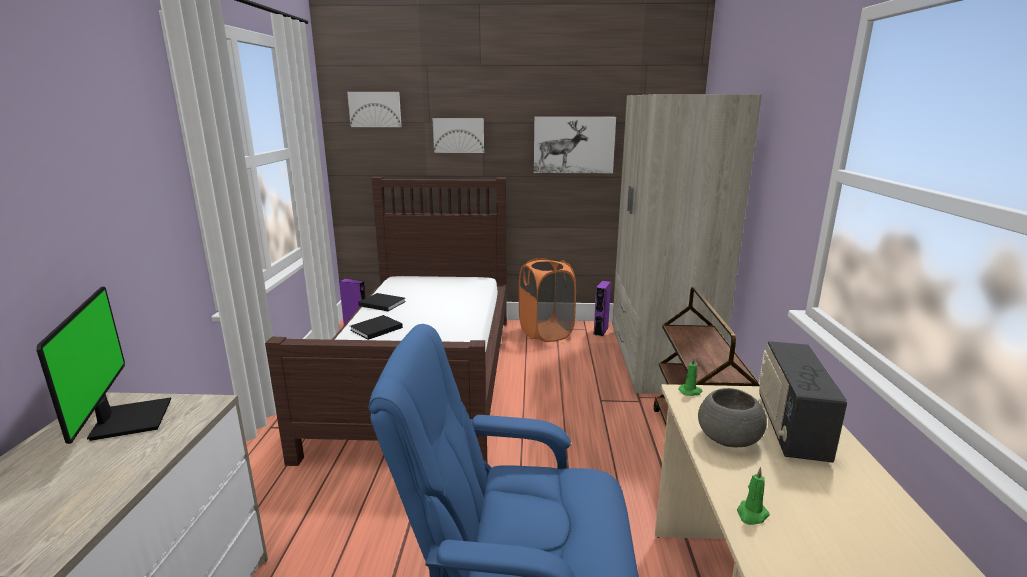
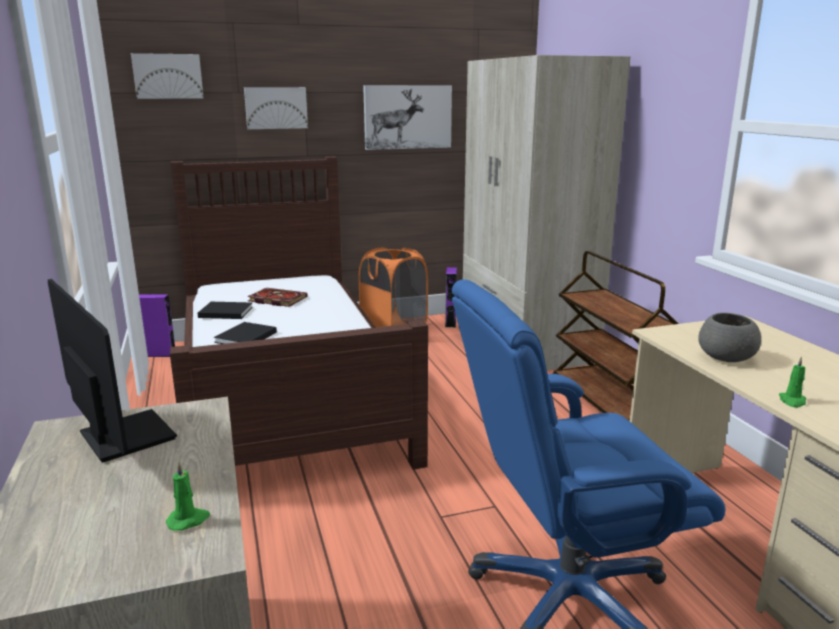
camera: 20 degrees left, 0 degrees up
green candle [678,357,703,396] -> green candle moved to [166,462,210,531]
radio [759,341,847,463] -> none
none -> book [247,288,308,307]

